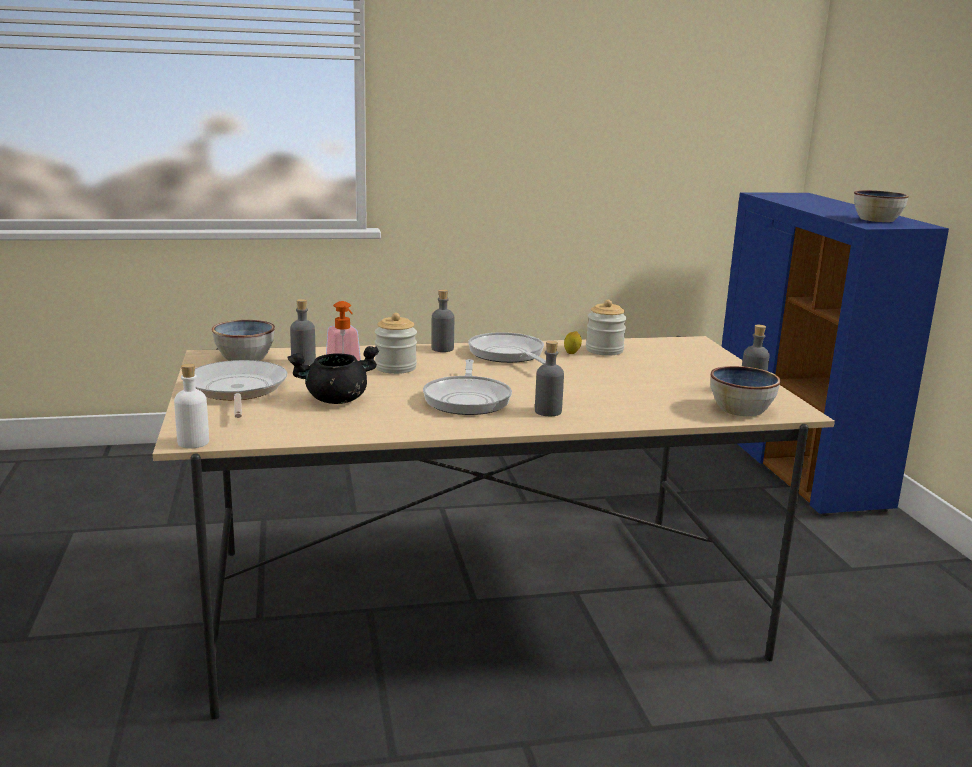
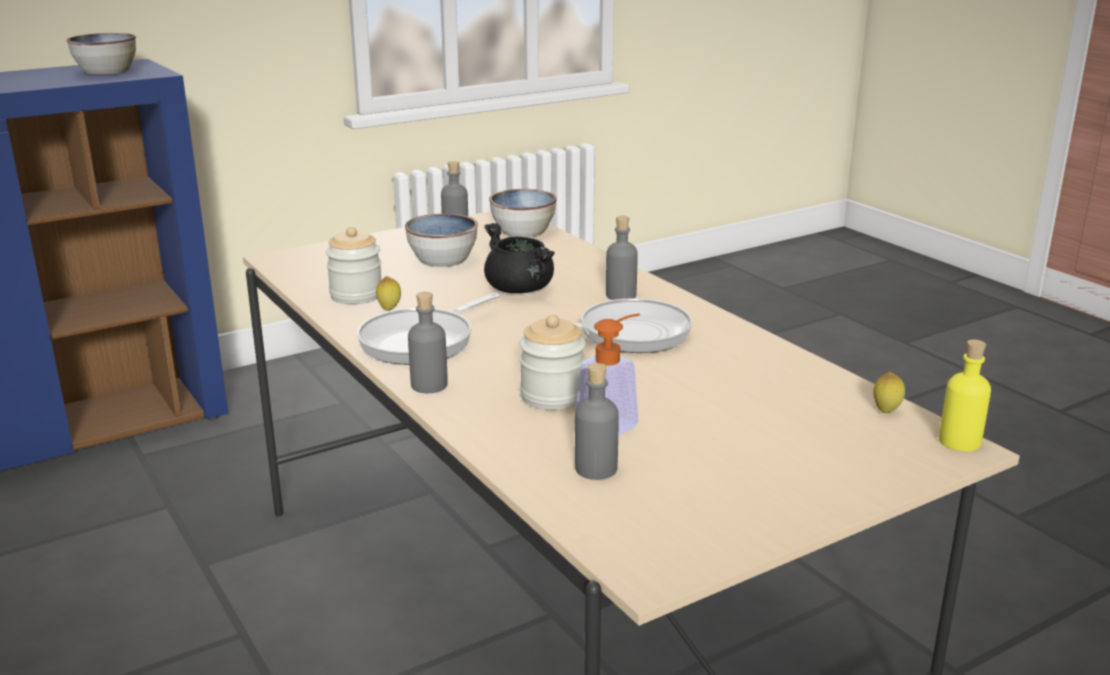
camera: 110 degrees left, 5 degrees up
white bottle [174,363,209,448] -> yellow bottle [939,340,991,452]
frying pan [194,360,288,418] -> none
bowl [212,320,275,361] -> bowl moved to [405,214,478,267]
black cooking pot [287,346,379,404] -> black cooking pot moved to [484,223,555,293]
none -> lemon [873,372,905,413]

